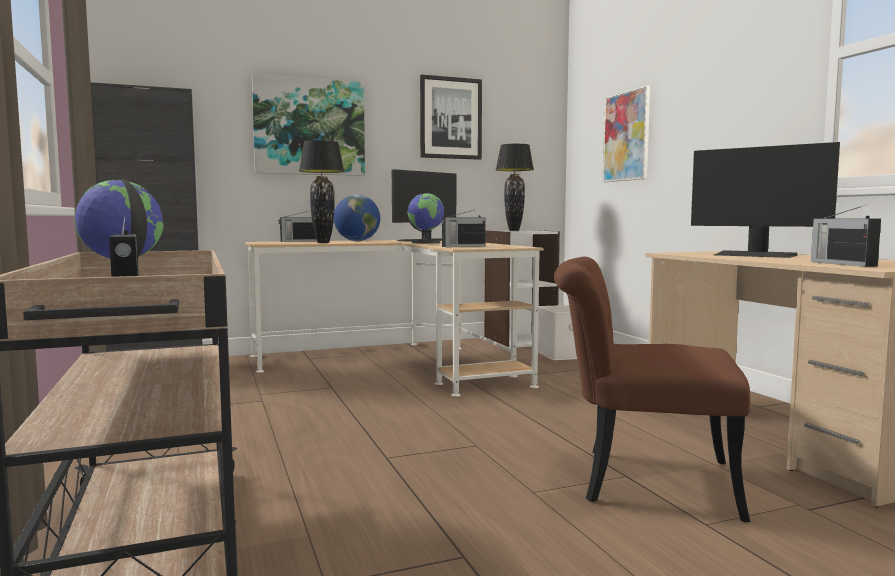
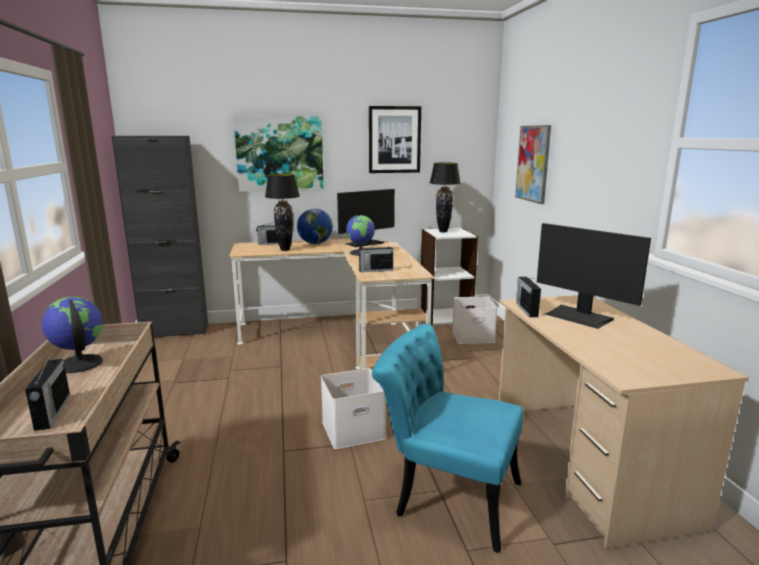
camera: 10 degrees right, 10 degrees up
brown chair [554,257,750,522] -> turquoise chair [372,324,523,553]
radio [811,205,881,267] -> radio moved to [516,277,541,317]
none -> white storage box [321,368,386,449]

